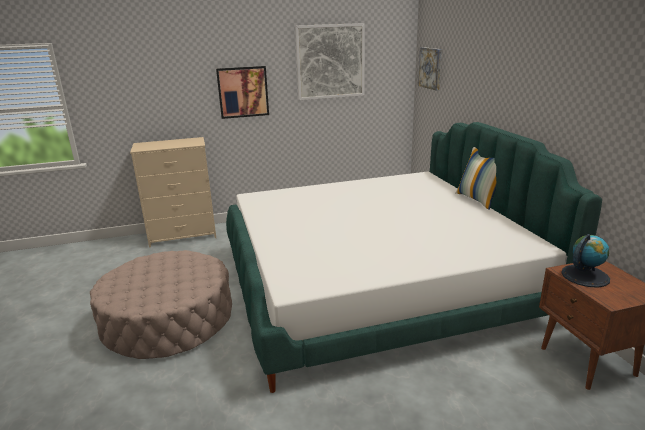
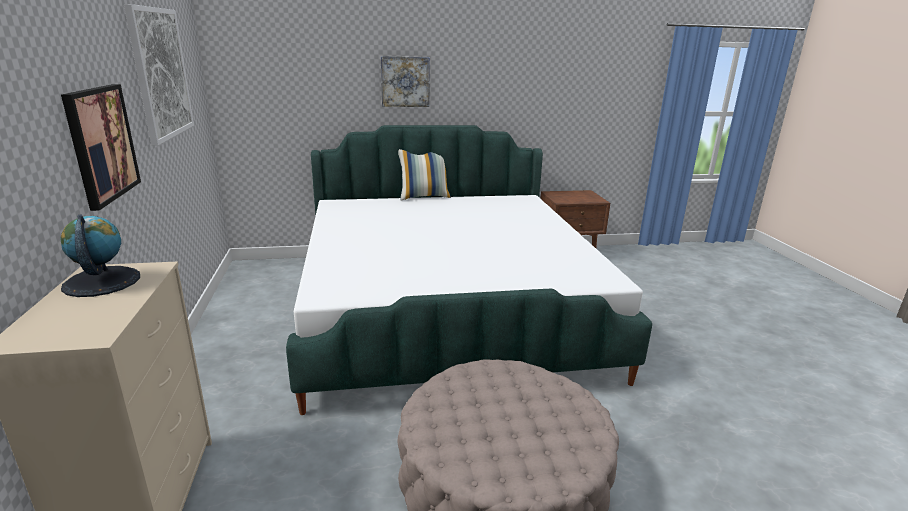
camera: 85 degrees left, 0 degrees up
picture [418,47,442,90] -> picture moved to [381,56,430,107]
globe [561,234,610,288] -> globe moved to [60,214,140,297]

